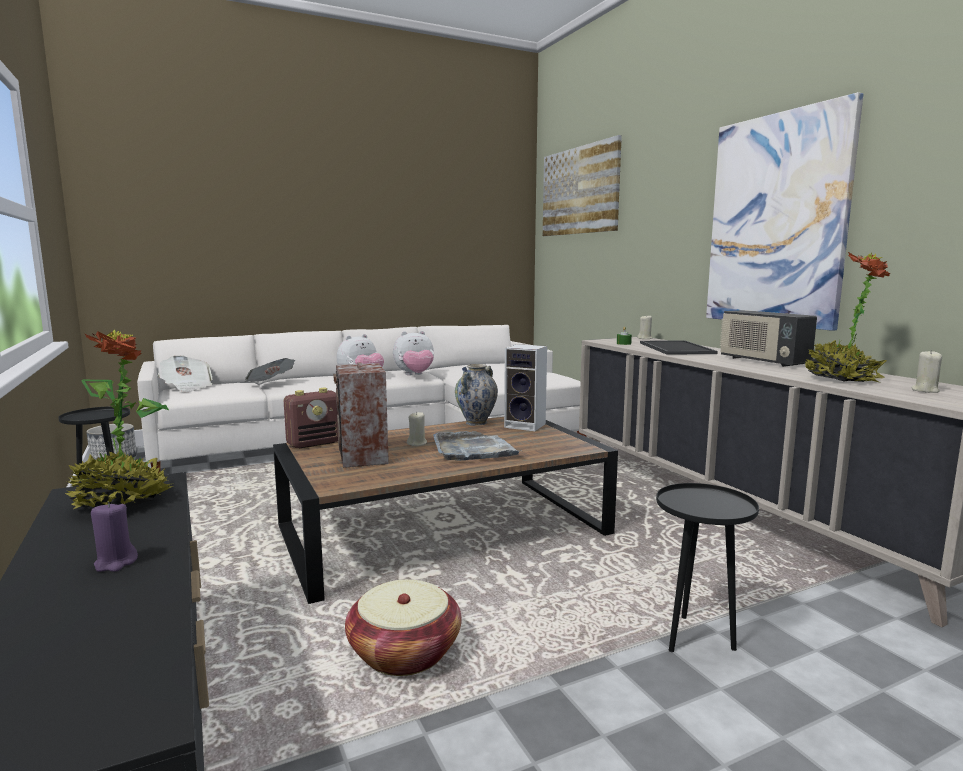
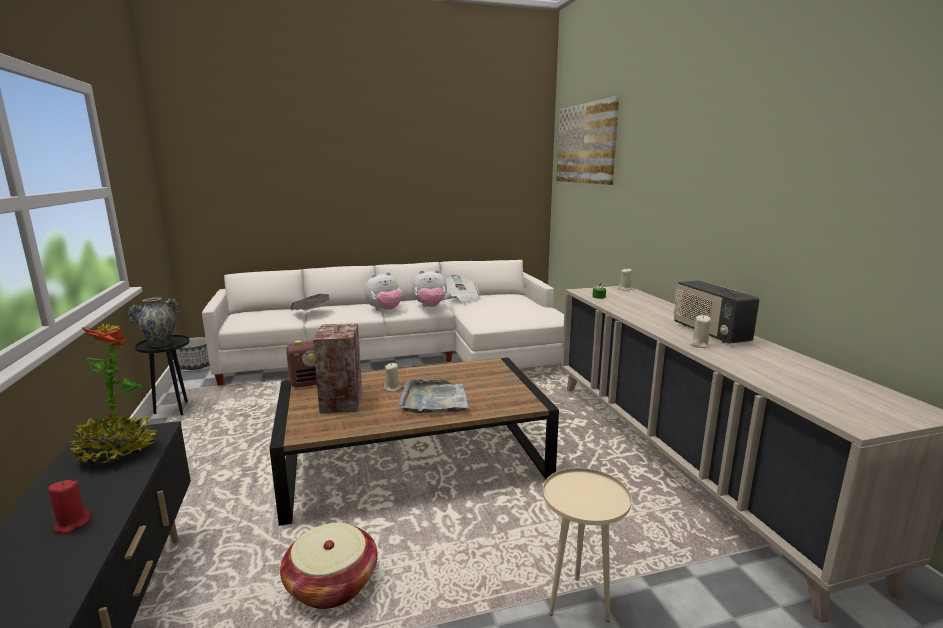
camera: 10 degrees right, 5 degrees up
purple candle [91,501,138,572] -> red candle [48,480,91,534]
newspaper [158,355,212,392] -> newspaper moved to [445,275,480,303]
vase [455,364,498,426] -> vase moved to [128,297,180,347]
speaker [504,344,547,431] -> none
tray [640,340,718,355] -> none
black side table [656,483,759,652] -> beige side table [543,468,632,622]
picture [706,92,863,331] -> none
potted plant [805,252,890,382] -> none
beige candle [911,350,942,393] -> beige candle moved to [690,315,711,348]

